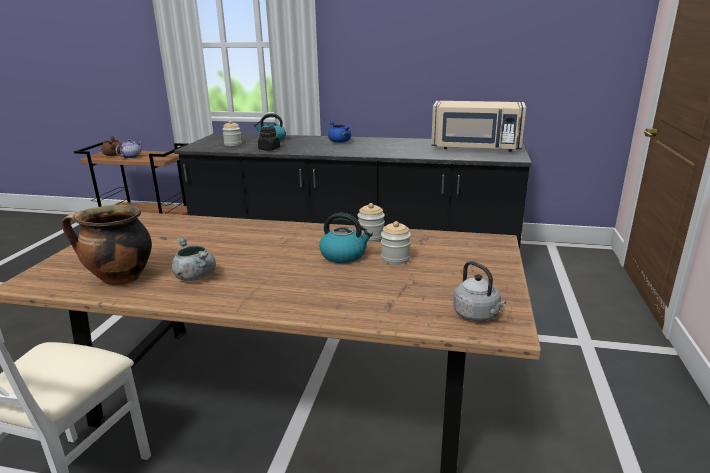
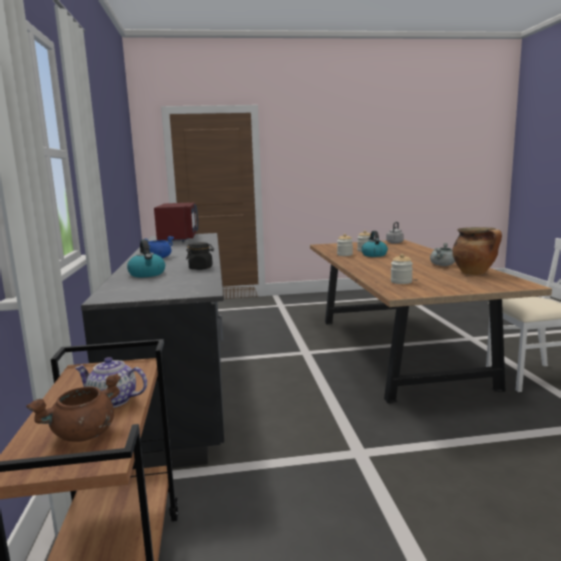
camera: 110 degrees left, 10 degrees down
jar [222,121,242,146] -> jar moved to [391,254,413,284]
beige microwave [431,101,526,152] -> red microwave [154,203,198,242]

